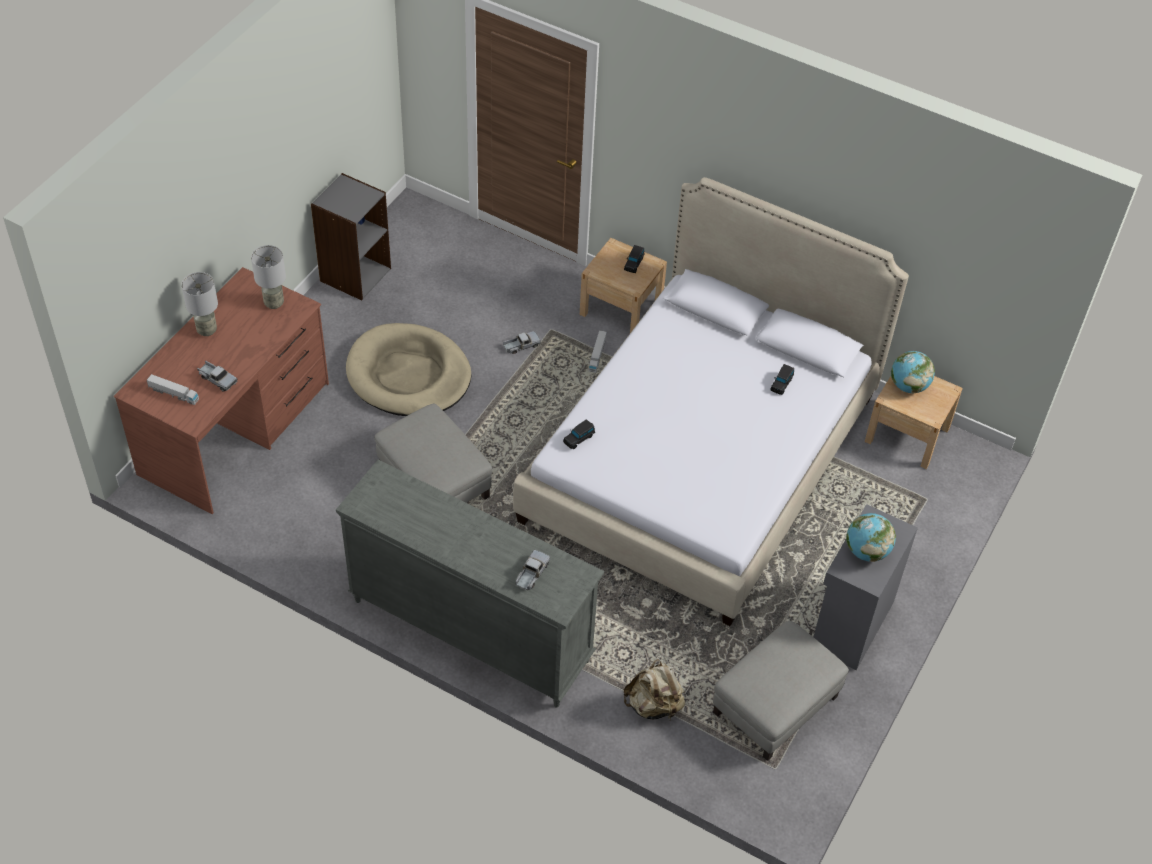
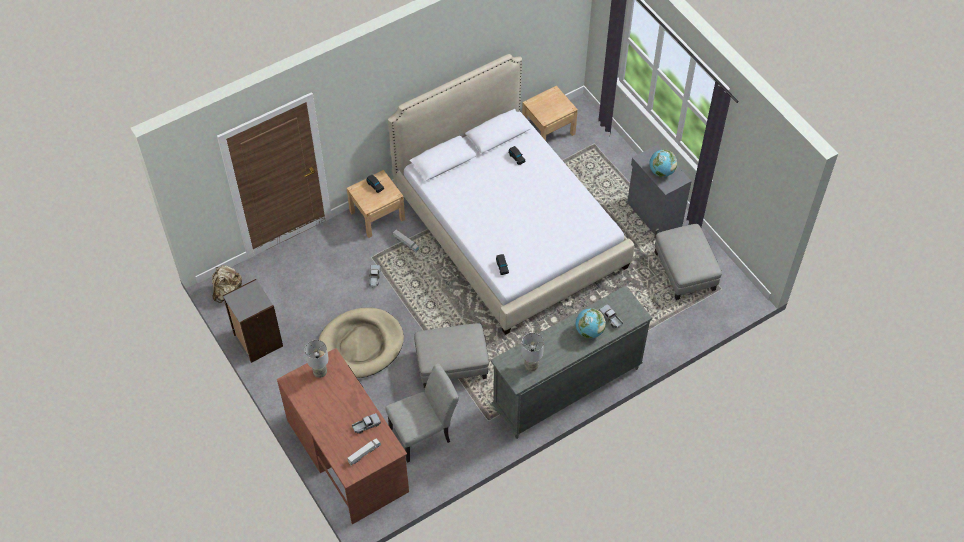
camera: 60 degrees left, 5 degrees up
grey table lamp [181,272,218,336] -> grey table lamp moved to [521,333,544,371]
beige backpack [624,659,685,720] -> beige backpack moved to [212,265,242,303]
globe [891,351,935,393] -> globe moved to [576,308,606,339]
none -> grey chair [385,364,459,463]

